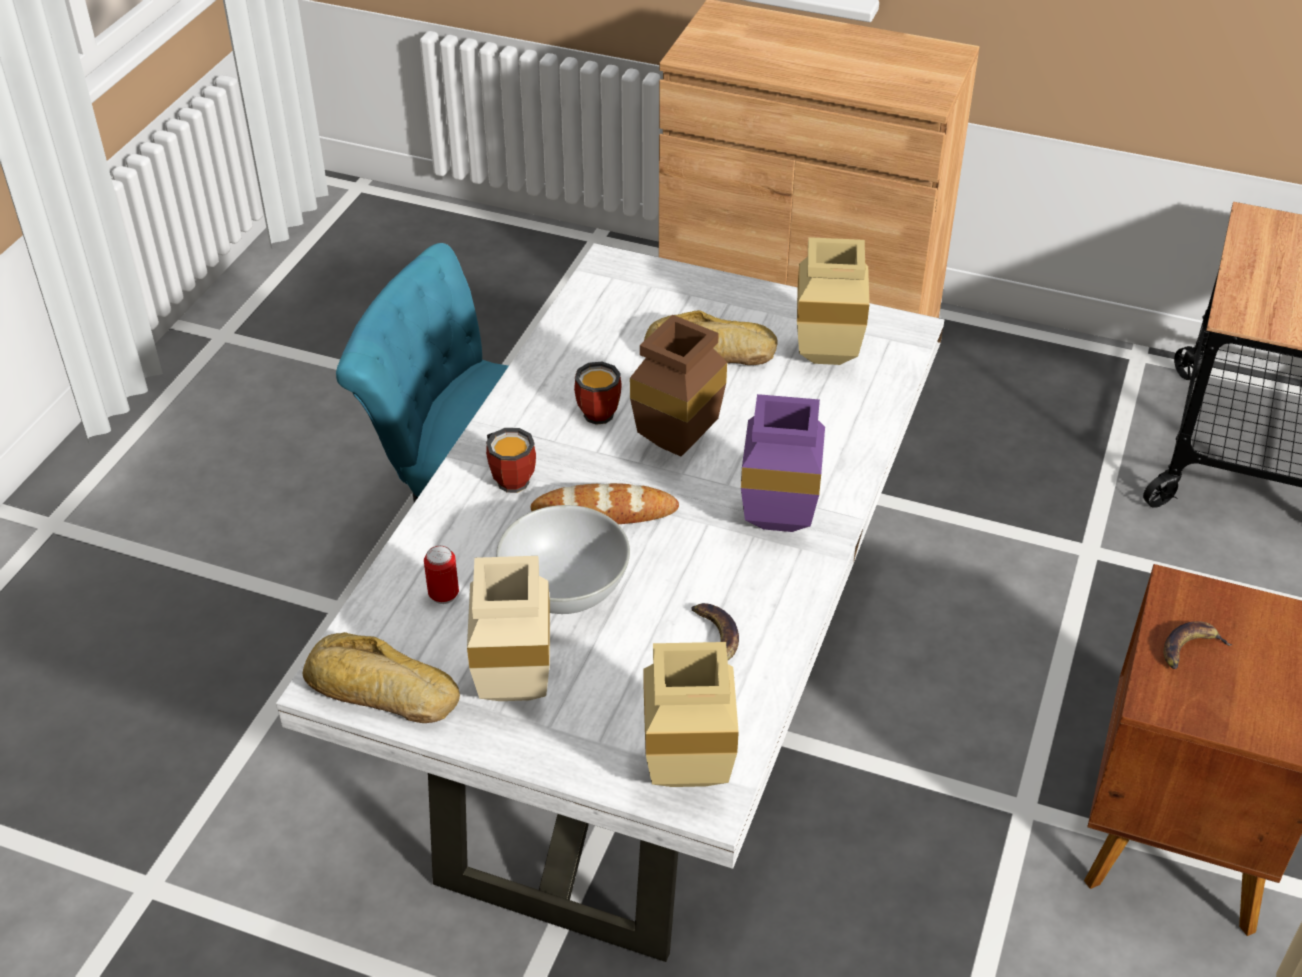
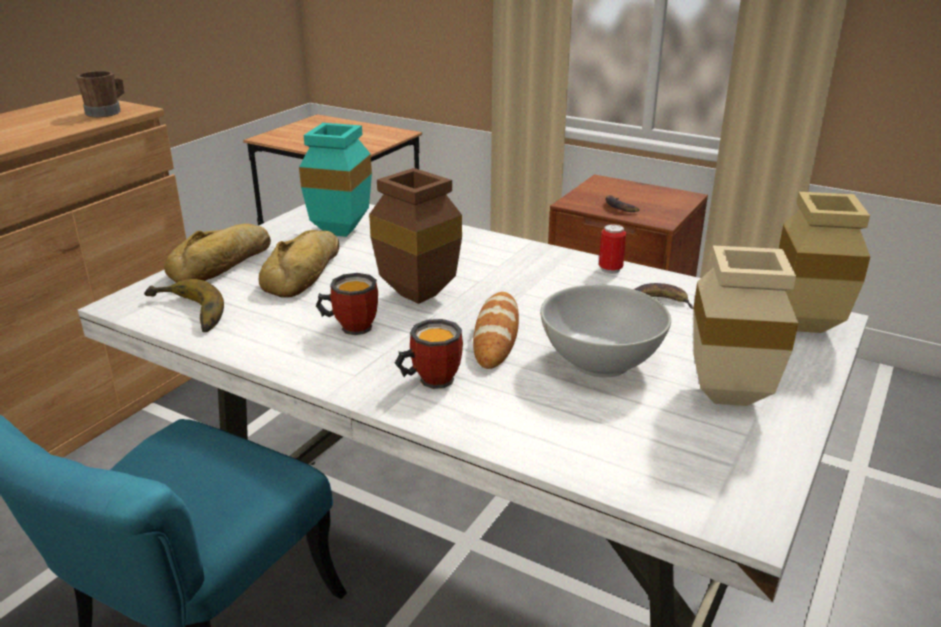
camera: 80 degrees left, 15 degrees down
bread [302,632,460,723] -> bread moved to [164,224,271,282]
can [424,546,459,604] -> can moved to [599,224,626,274]
purple vase [741,394,825,532] -> none
beige vase [797,237,869,365] -> turquoise vase [299,123,372,237]
none -> brown mug [76,71,124,117]
none -> banana [144,279,224,332]

